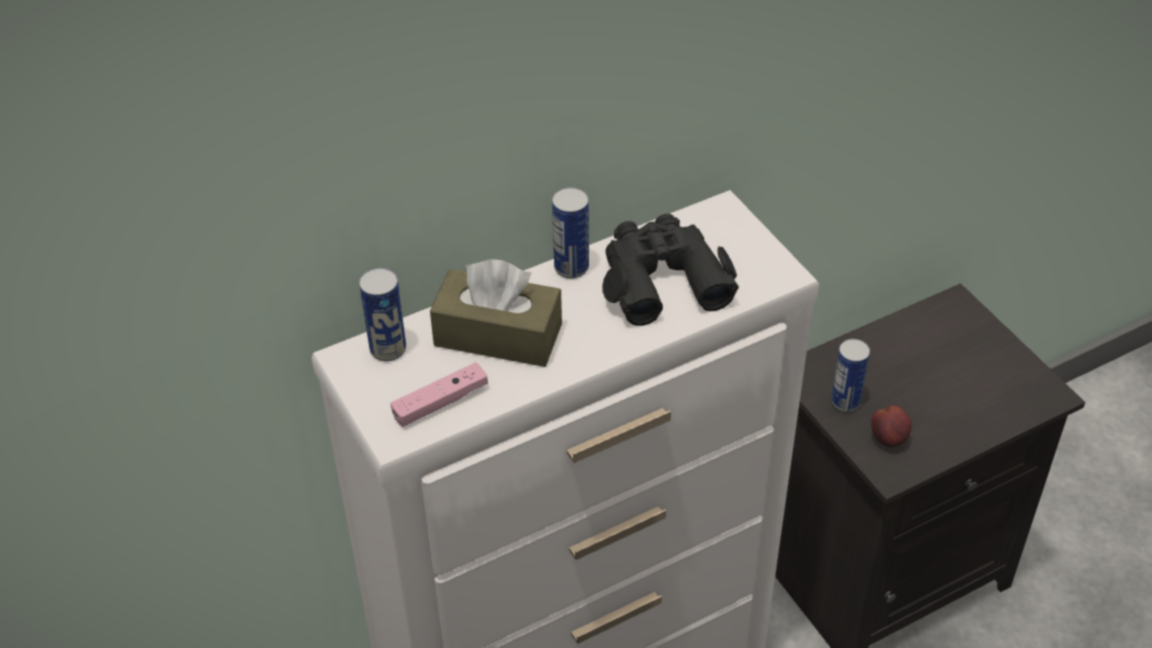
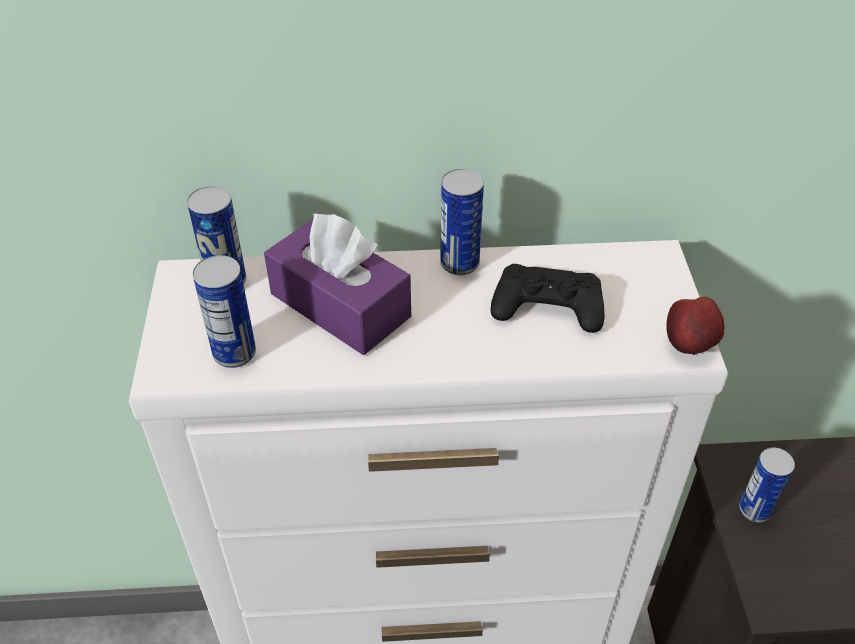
camera: 25 degrees right, 0 degrees up
pink game controller [390,362,488,427] -> can [193,255,256,368]
brown tissue box [430,259,562,367] -> purple tissue box [264,214,411,355]
black binoculars [602,214,739,326] -> black game controller [490,264,605,333]
apple [871,405,912,447] -> apple moved to [666,297,725,355]

